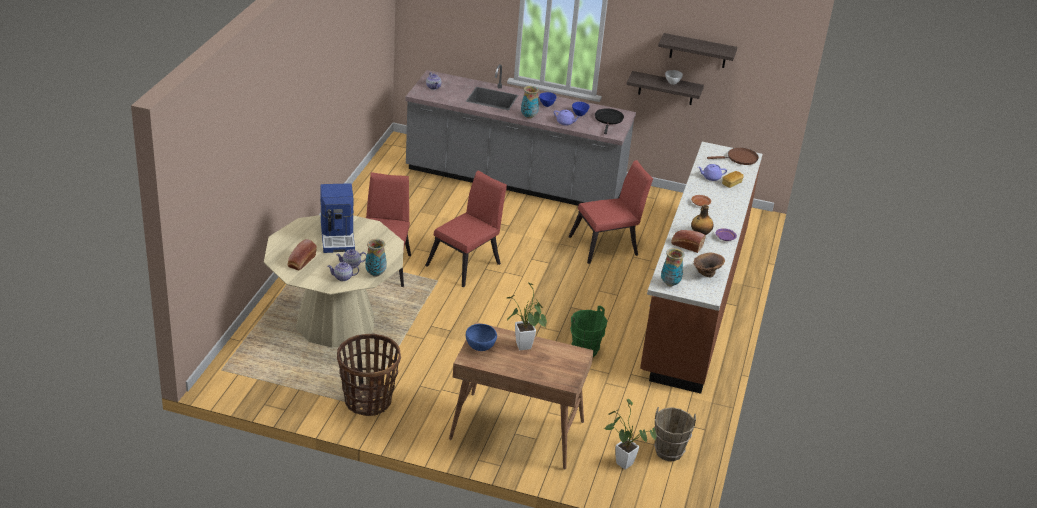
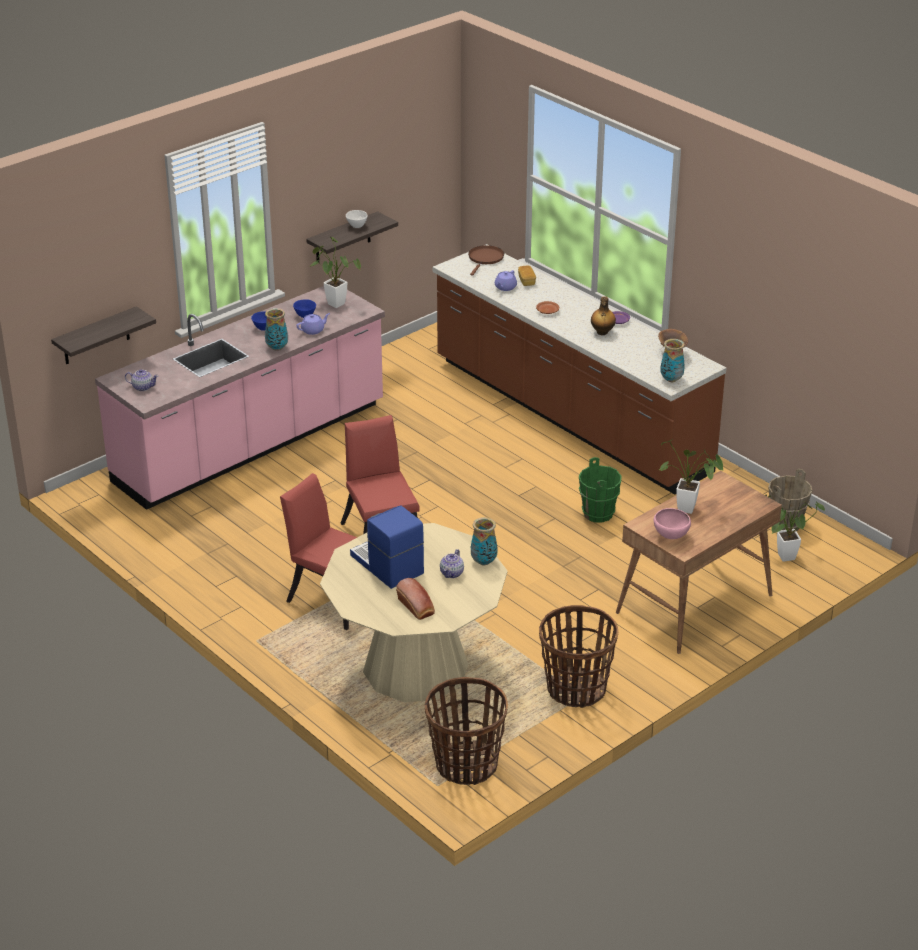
camera: 55 degrees left, 0 degrees up
coffee machine [320,183,355,253] -> coffee machine turned 150 degrees counterclockwise [350,506,424,589]
teapot [327,262,359,281] -> none
grey counter [405,64,636,206] -> pink counter [95,286,385,510]
blue bowl [466,324,497,351] -> pink bowl [654,508,691,539]
red chair [568,160,653,264] -> none
black frying pan [595,108,624,134] -> potted plant [309,237,361,308]
shelf [658,33,737,68] -> shelf moved to [51,306,156,364]
bread [671,230,706,253] -> none
none -> basket [425,677,508,785]

